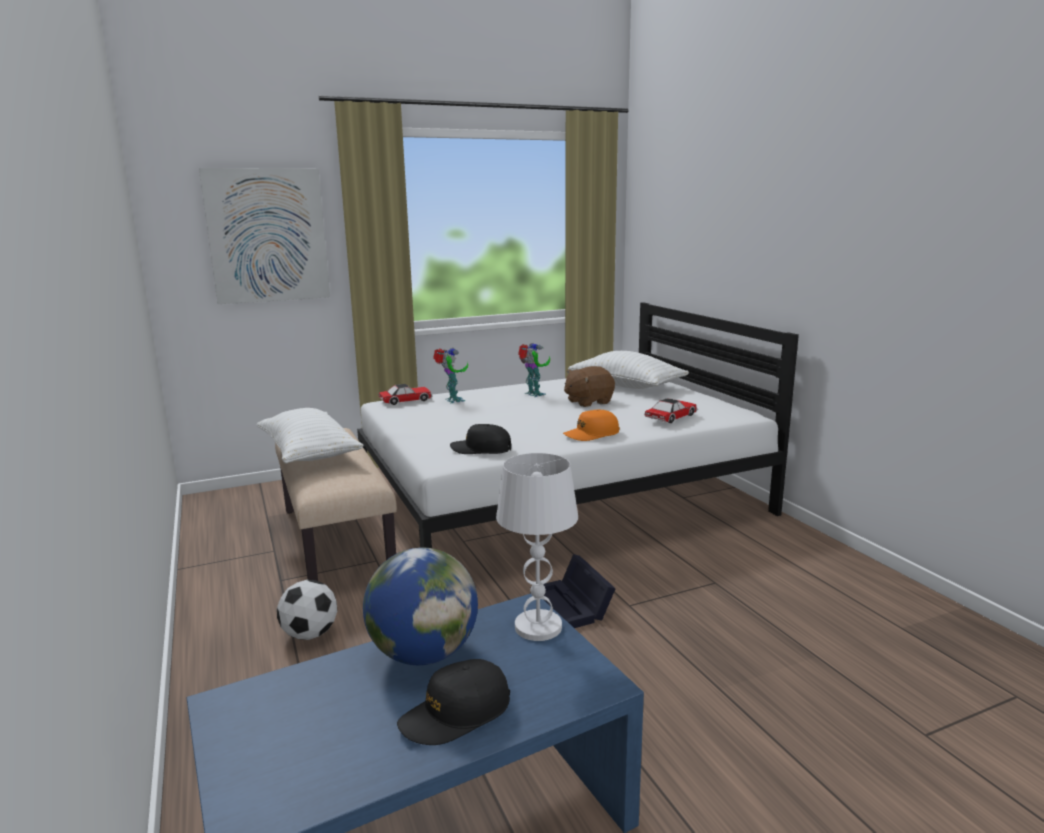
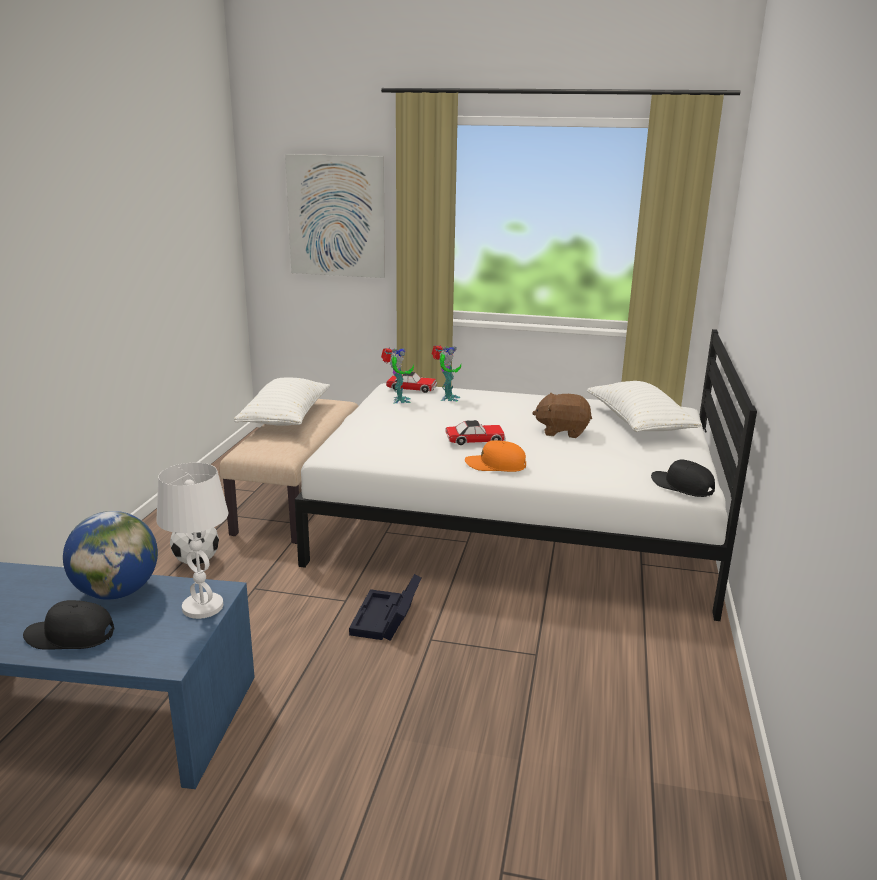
camera: 35 degrees right, 5 degrees up
black cap [450,424,511,454] -> black cap moved to [651,460,715,497]
toy robot [518,343,550,397] -> toy robot moved to [381,348,414,403]
toy car [645,399,697,423] -> toy car moved to [445,420,506,445]

